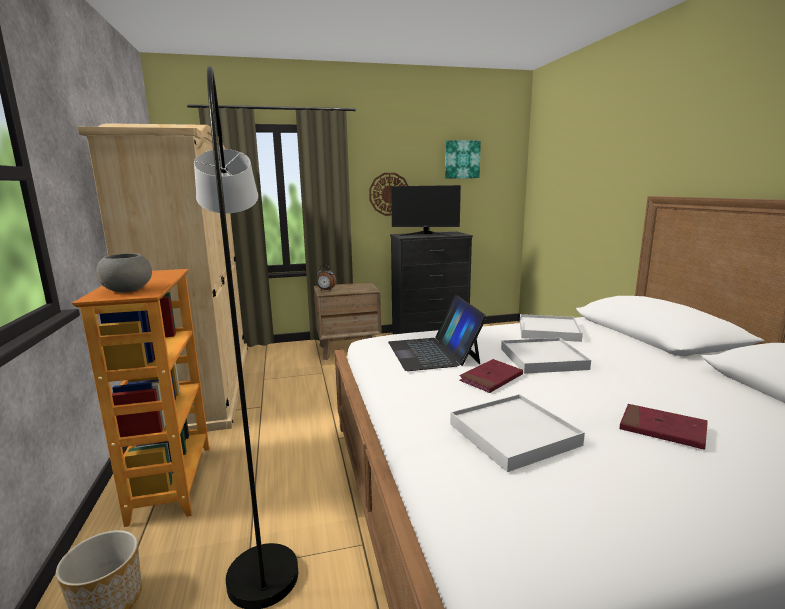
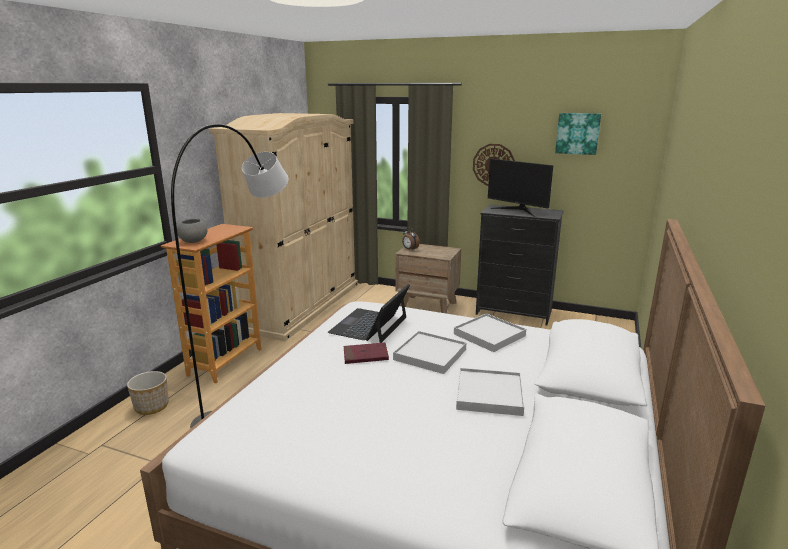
camera: 35 degrees right, 5 degrees up
white tray [450,394,585,472] -> white tray moved to [456,368,524,416]
red book [620,404,708,450] -> none

